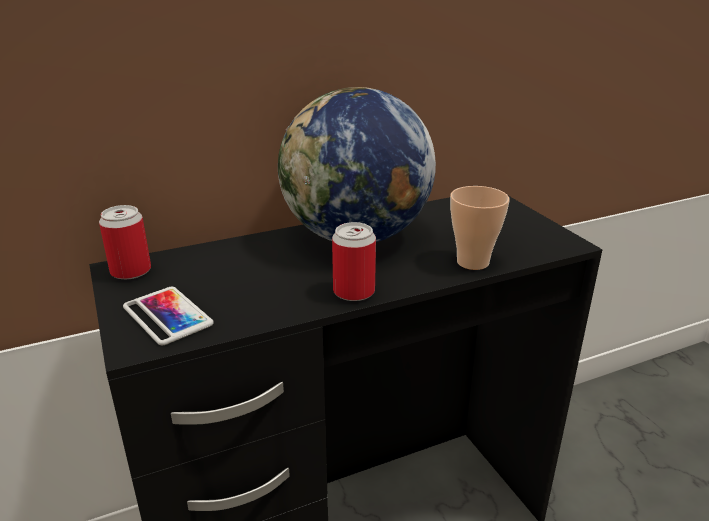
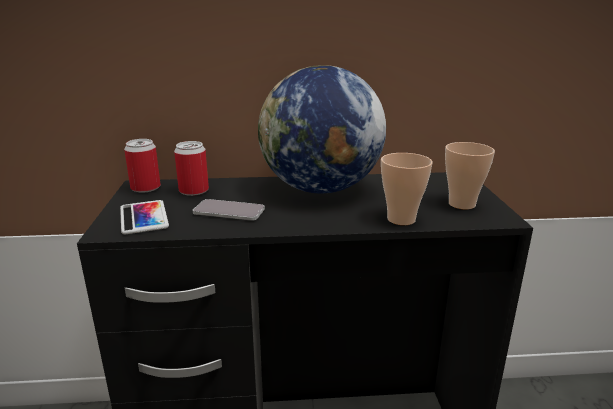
camera: 20 degrees right, 5 degrees down
can [332,222,376,301] -> can moved to [174,141,209,196]
none -> phone [193,199,265,221]
none -> cup [445,142,495,210]

